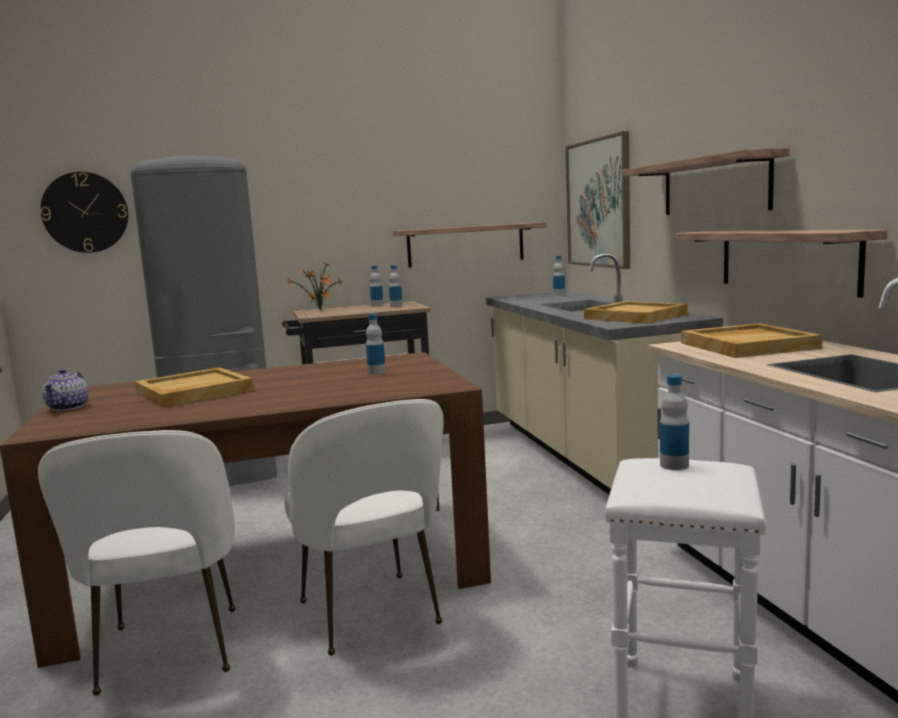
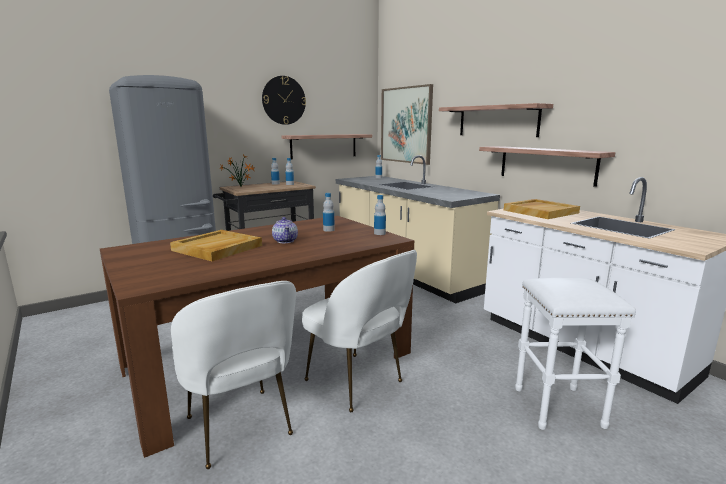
camera: 20 degrees left, 5 degrees up
wall clock [40,172,128,253] -> wall clock moved to [262,76,306,125]
teapot [43,369,88,411] -> teapot moved to [272,217,298,243]
beige tray [584,301,687,324] -> none
bottle [660,375,689,470] -> bottle moved to [374,195,386,235]

